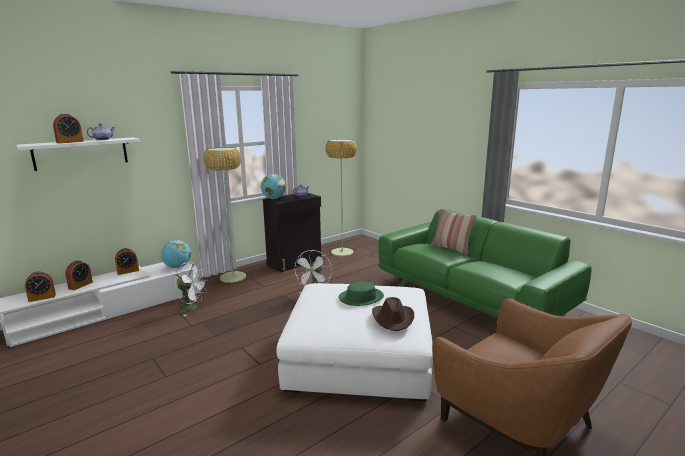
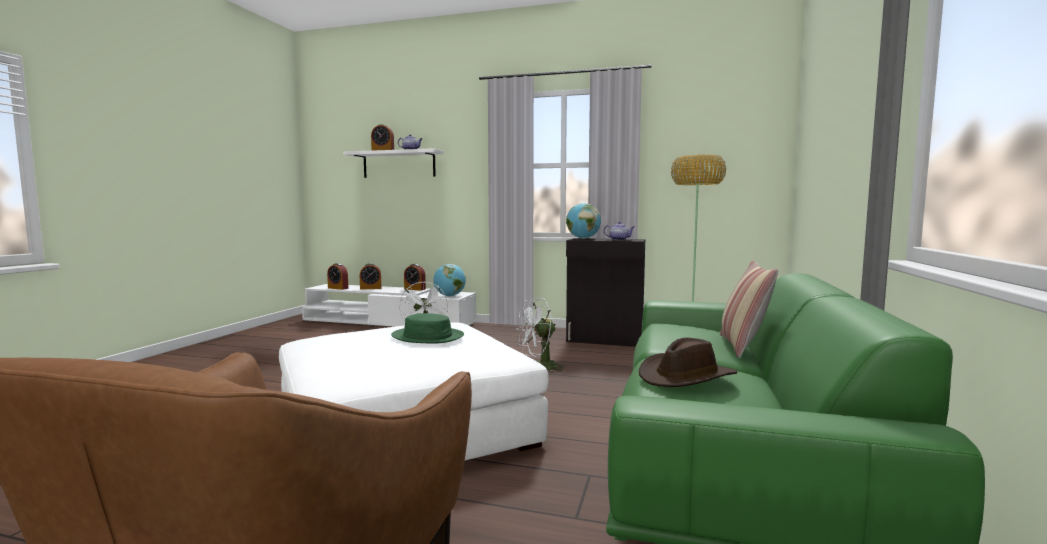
camera: 55 degrees right, 10 degrees down
floor lamp [203,147,246,283] -> none
brown hat [372,297,414,331] -> brown hat moved to [639,338,737,387]

